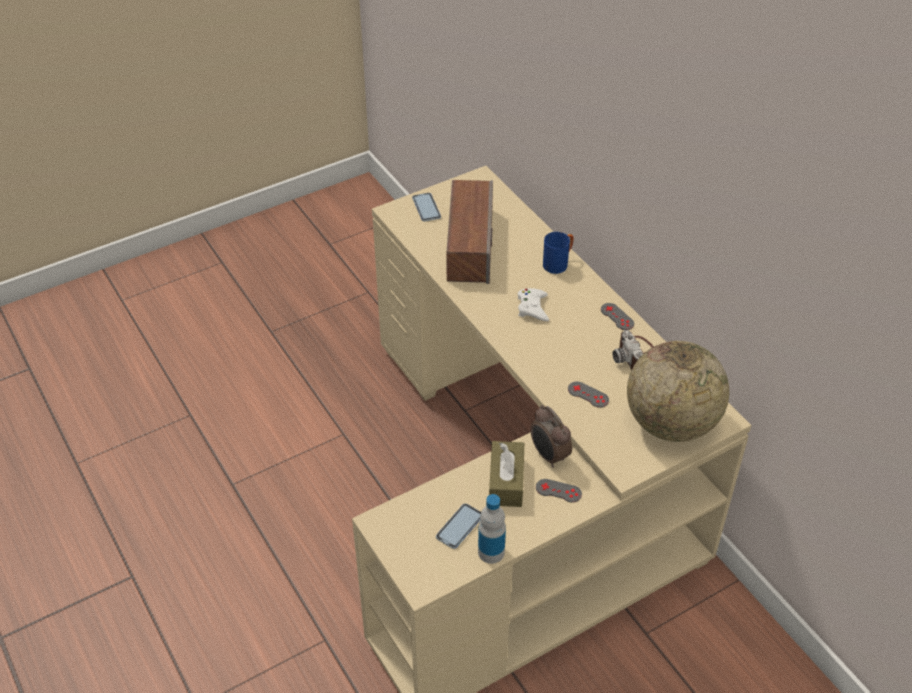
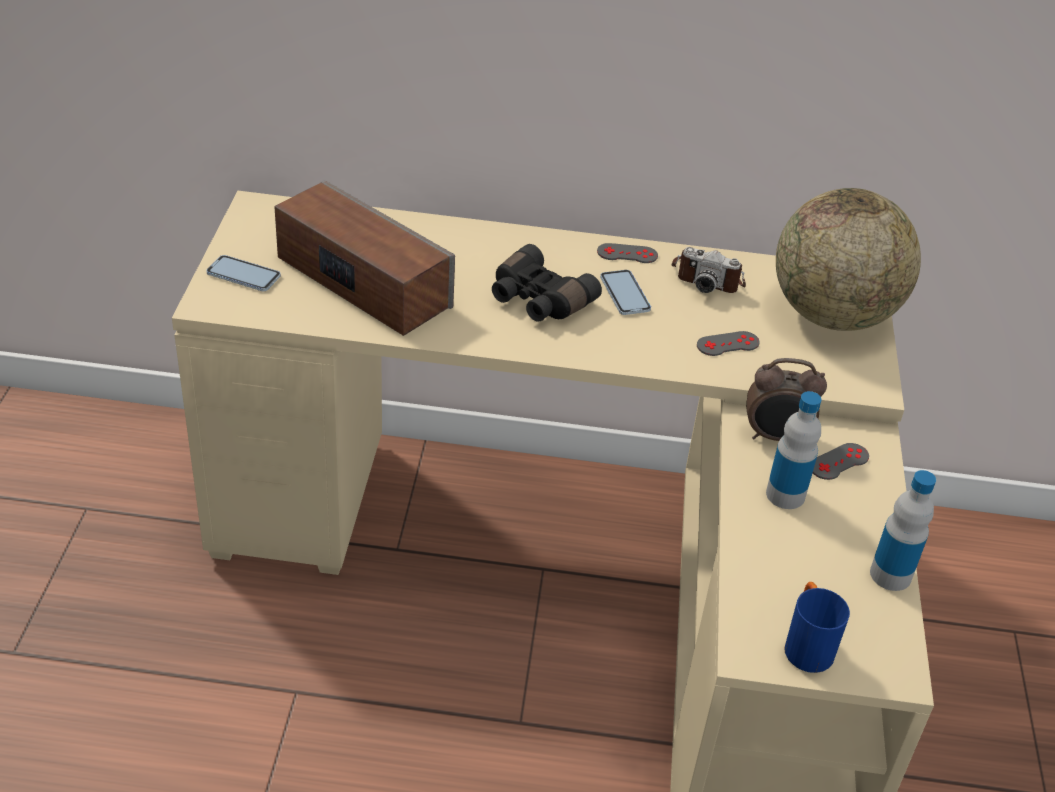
camera: 55 degrees left, 5 degrees down
phone [436,503,481,549] -> phone moved to [600,270,651,315]
brown tissue box [489,441,524,507] -> bottle [766,391,822,509]
white game controller [518,288,549,321] -> black binoculars [492,244,602,322]
blue mug [543,232,573,274] -> blue mug moved to [785,582,850,673]

